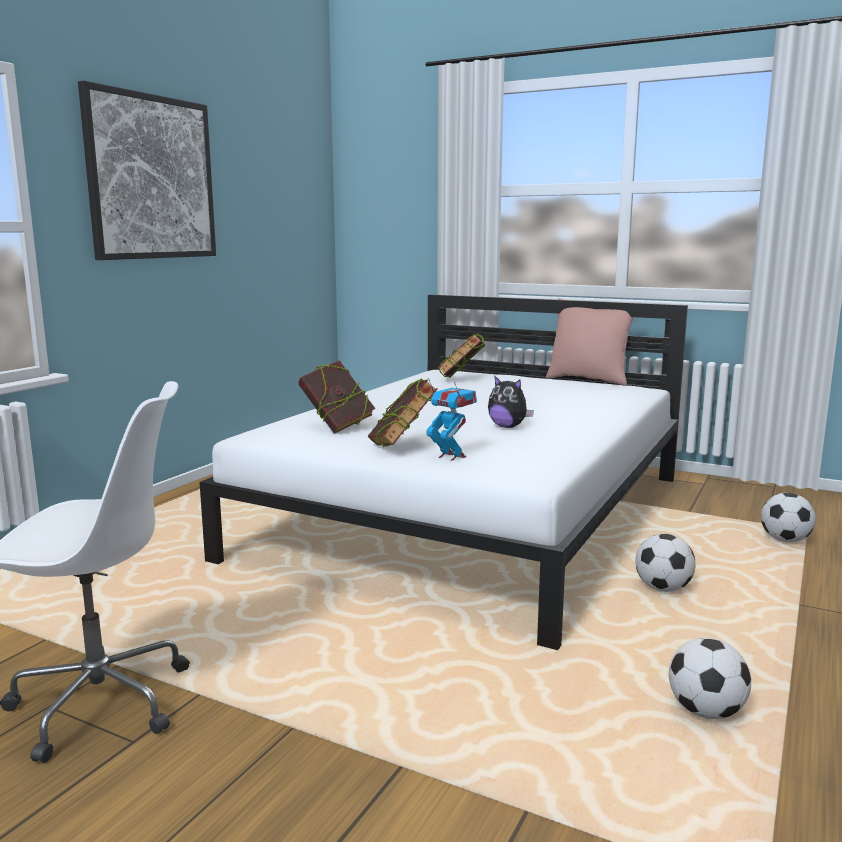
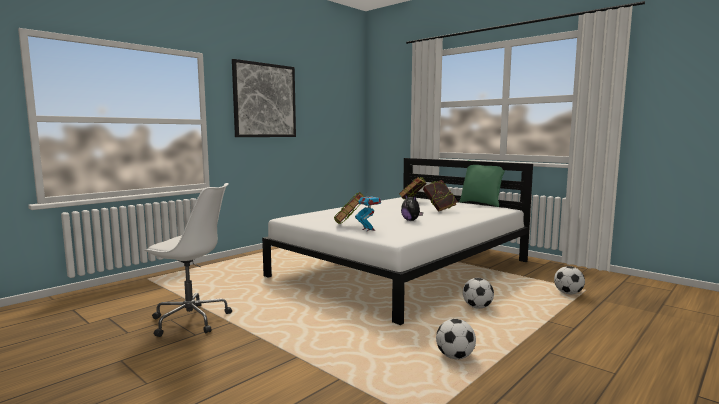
camera: 15 degrees right, 5 degrees down
book [298,360,375,434] -> book moved to [423,180,458,212]
pink pillow [546,298,634,386] -> green pillow [459,160,507,207]

